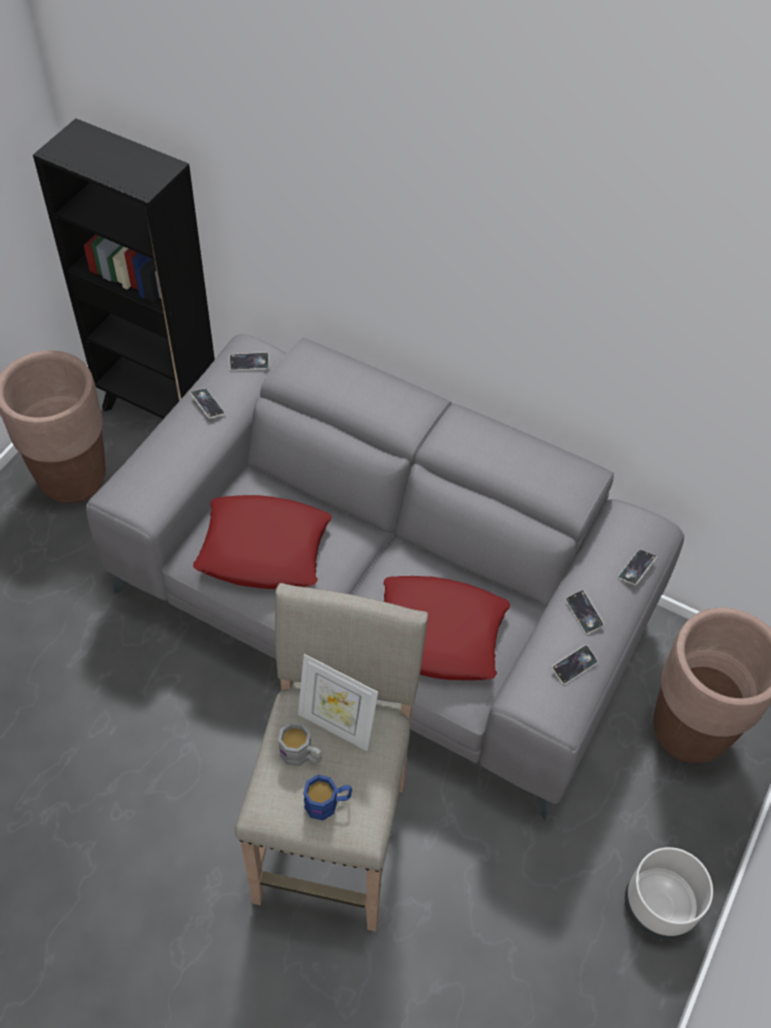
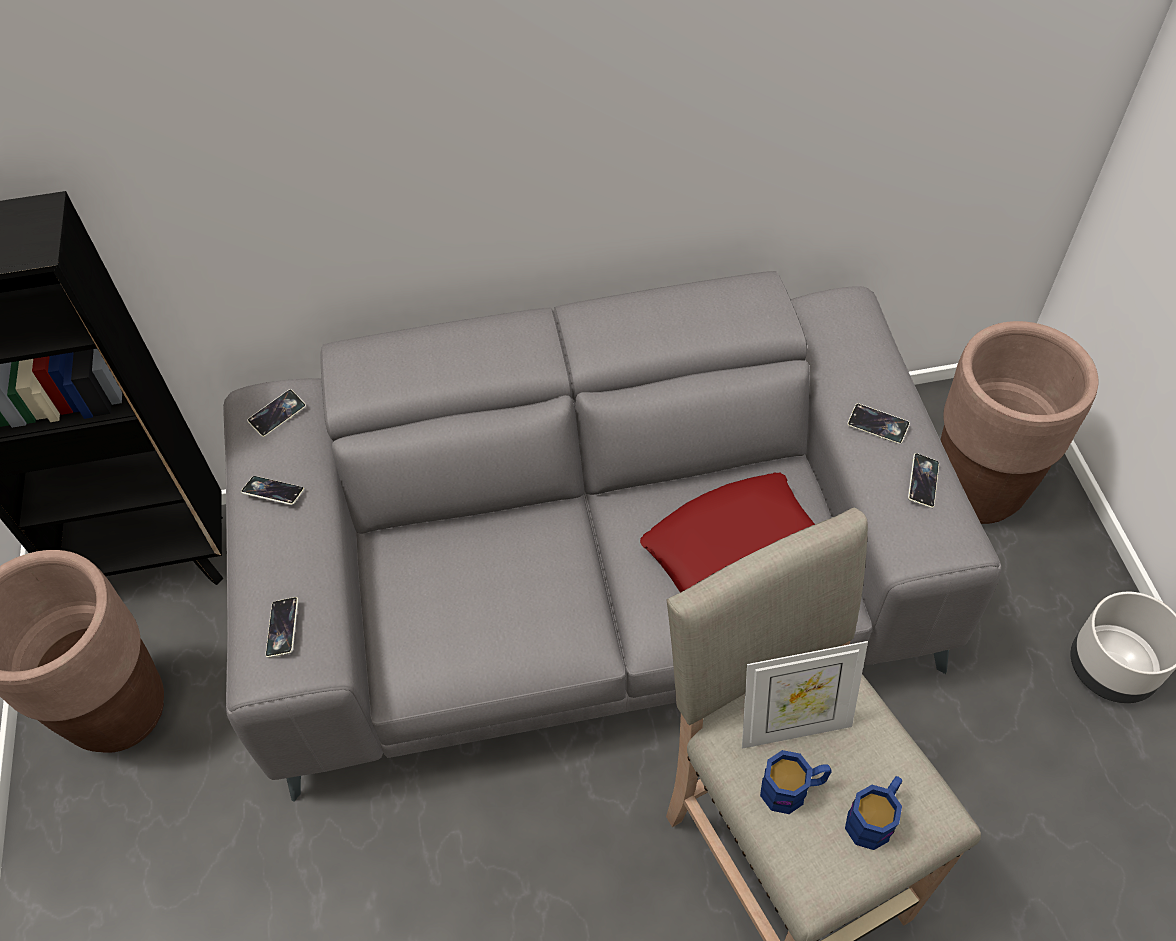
camera: 35 degrees left, 0 degrees up
red pillow [193,495,332,589] -> none
grey mug [278,722,322,766] -> blue mug [760,750,832,814]
phone [618,549,657,585] -> phone moved to [265,597,298,658]

